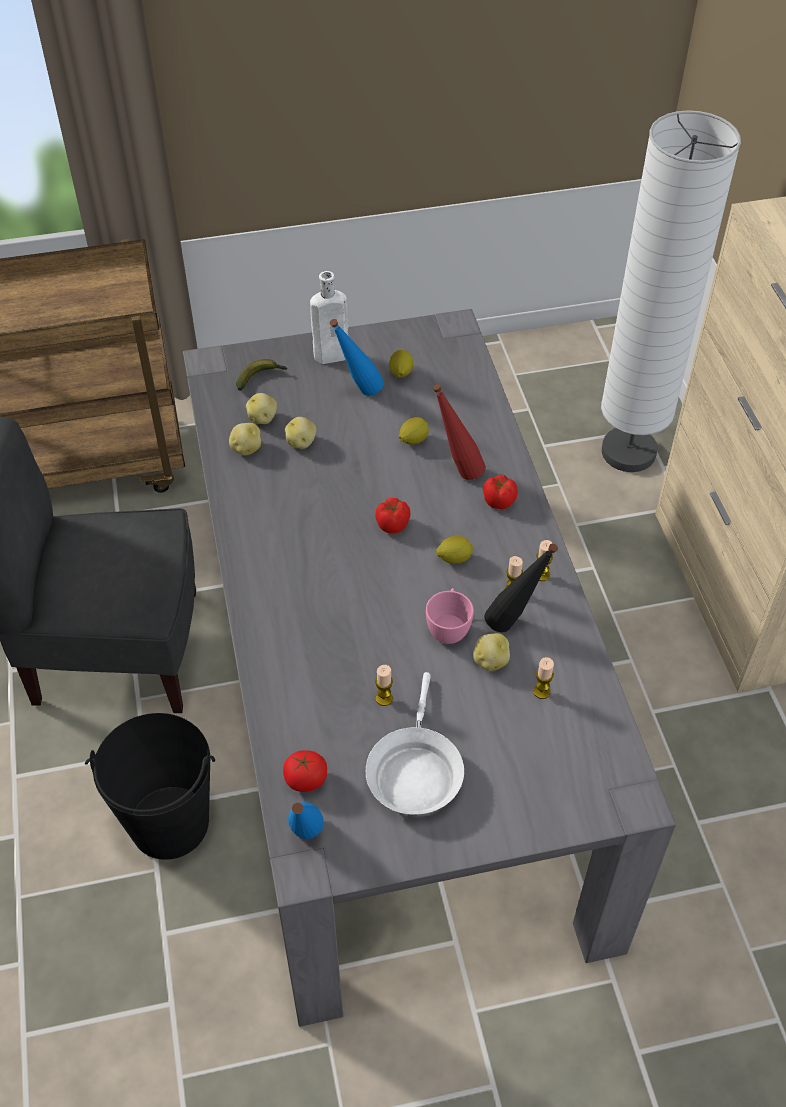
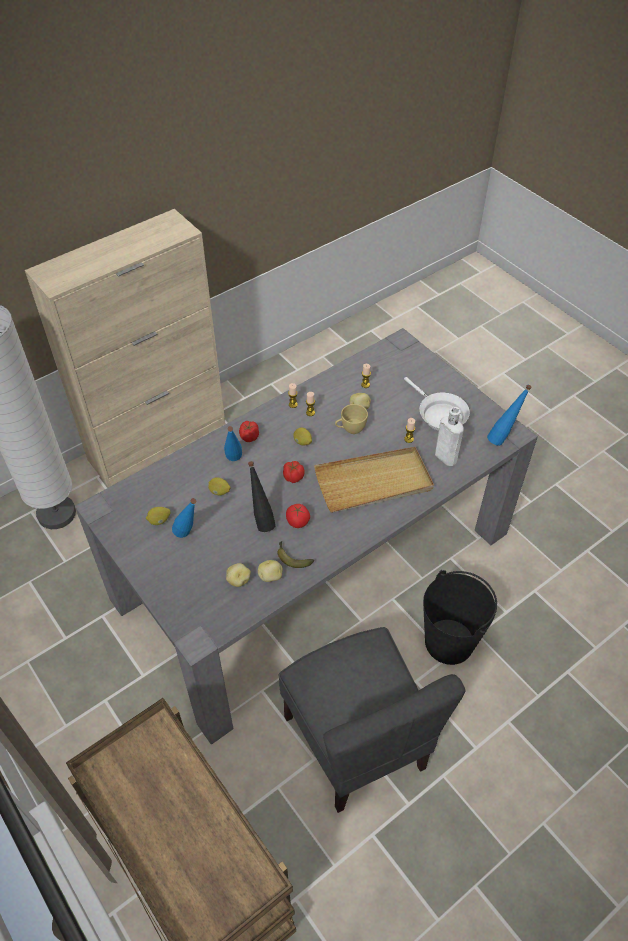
camera: 115 degrees left, 0 degrees up
banana [236,359,287,390] -> banana moved to [277,541,314,568]
tomato [283,750,327,792] -> tomato moved to [286,504,310,528]
potato [285,417,317,449] -> none
white bottle [310,271,348,364] -> white bottle moved to [435,407,464,466]
white frying pan [366,672,464,814] -> white frying pan turned 75 degrees clockwise [404,377,470,431]
pink cup [426,588,474,644] -> yellow cup [335,404,368,434]
red bottle [433,384,486,480] -> blue bottle [224,426,242,461]
black bottle [485,544,558,632] -> black bottle moved to [248,461,276,532]
none -> beige tray [314,447,434,513]

